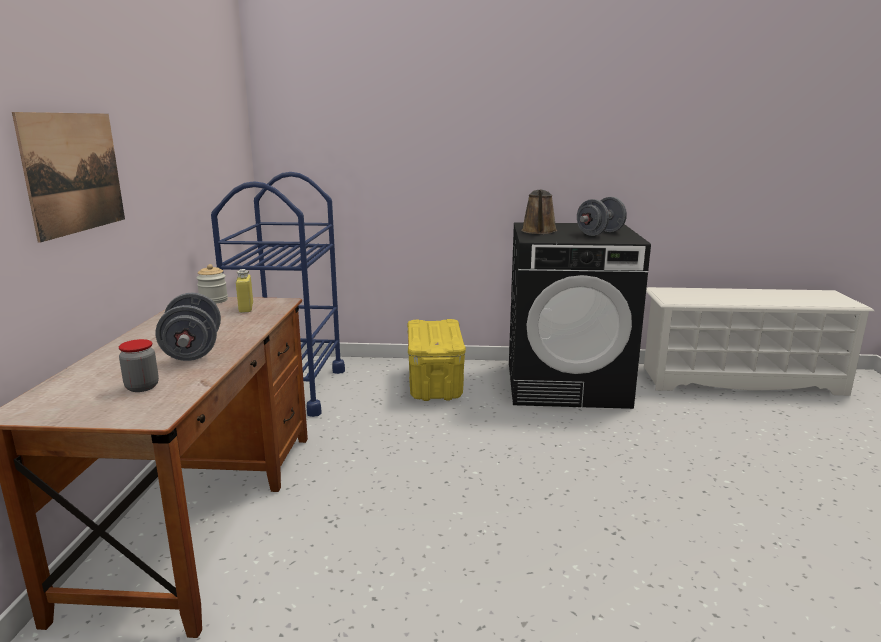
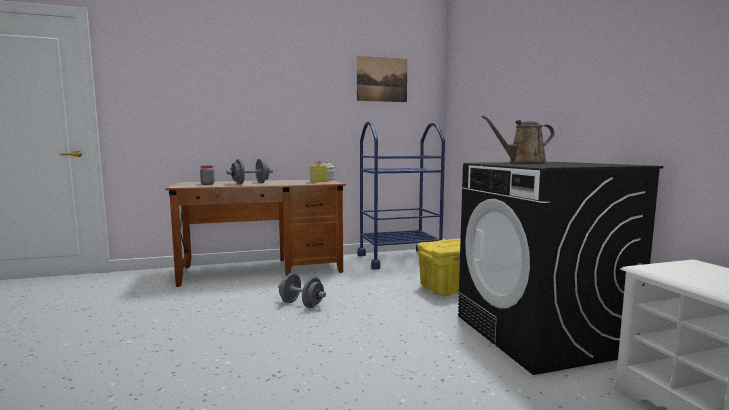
camera: 70 degrees right, 10 degrees down
picture [12,112,125,243] -> picture moved to [357,56,407,102]
grey dumbbell [577,197,627,236] -> grey dumbbell moved to [278,273,326,308]

